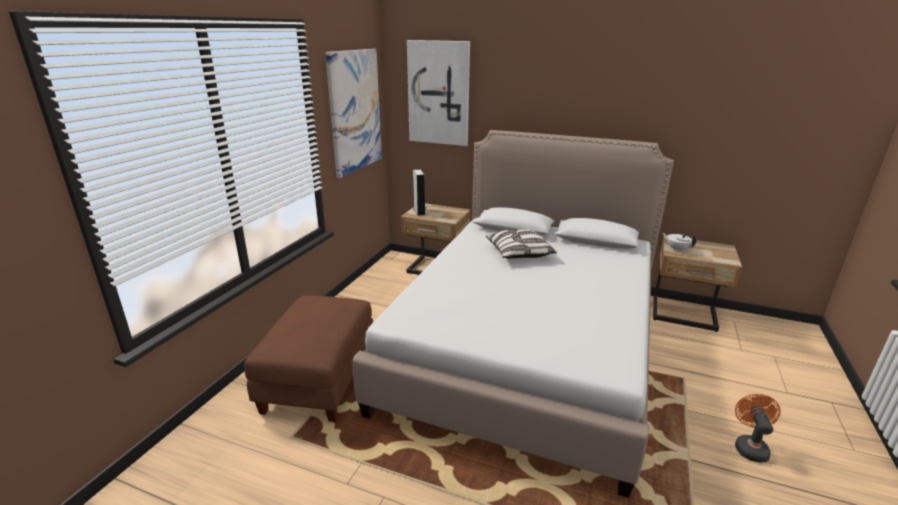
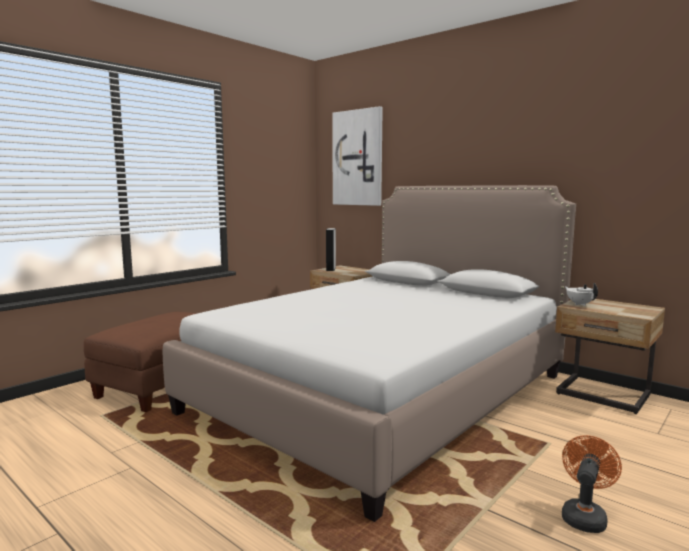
camera: 20 degrees right, 15 degrees down
picture [325,49,382,178] -> none
pillow [486,229,557,258] -> none

